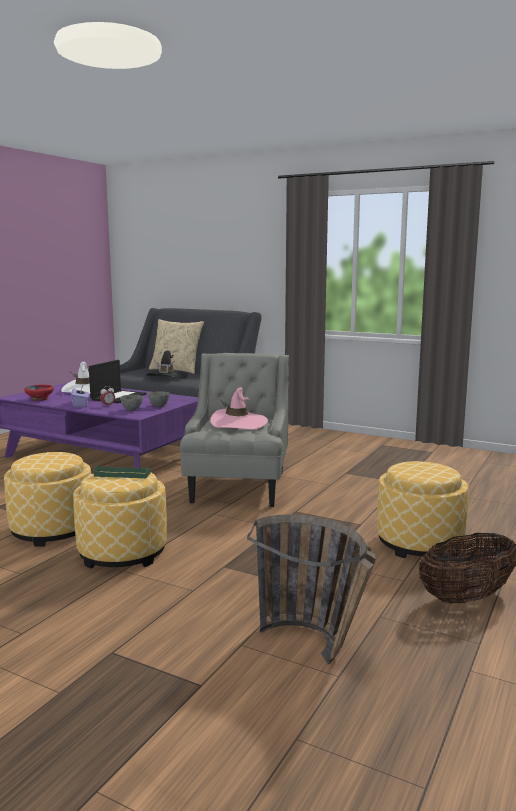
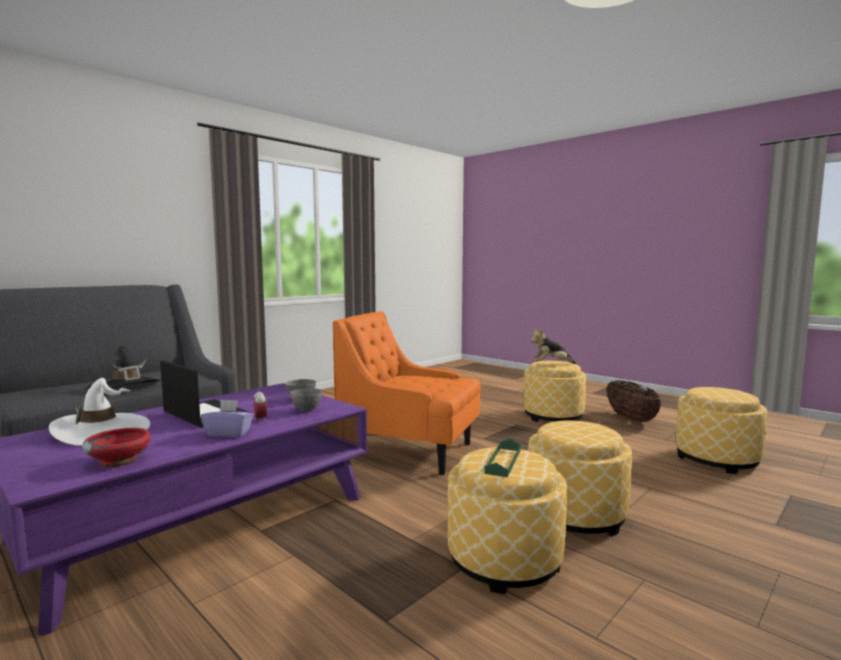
camera: 75 degrees left, 5 degrees down
green tray [93,465,151,478] -> green tray moved to [484,439,521,477]
beige pillow [149,319,204,374] -> none
grey armchair [180,353,289,507] -> orange armchair [333,311,481,475]
pink hat [210,387,268,429] -> none
basket [247,514,376,664] -> ottoman [675,387,767,474]
none -> plush toy [531,328,576,364]

